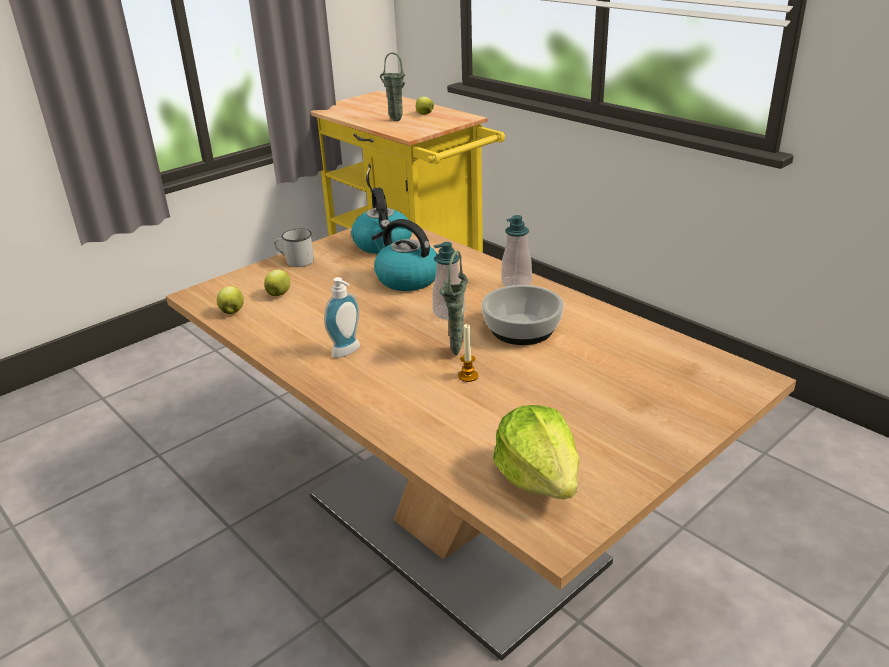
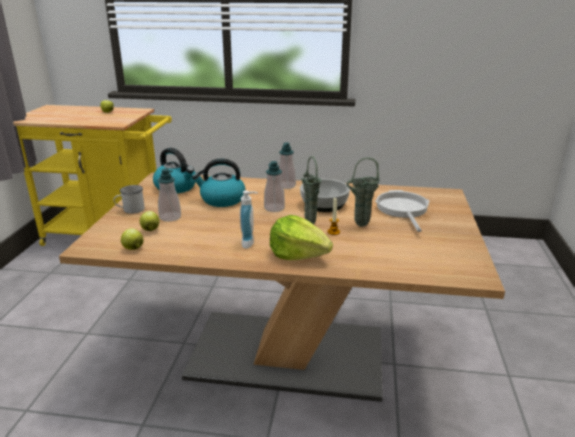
camera: 40 degrees left, 5 degrees down
green vase [380,52,405,121] -> green vase moved to [346,157,380,227]
lettuce [493,405,579,500] -> lettuce moved to [270,215,333,260]
none -> soap dispenser [158,169,181,222]
none -> frying pan [375,190,429,232]

